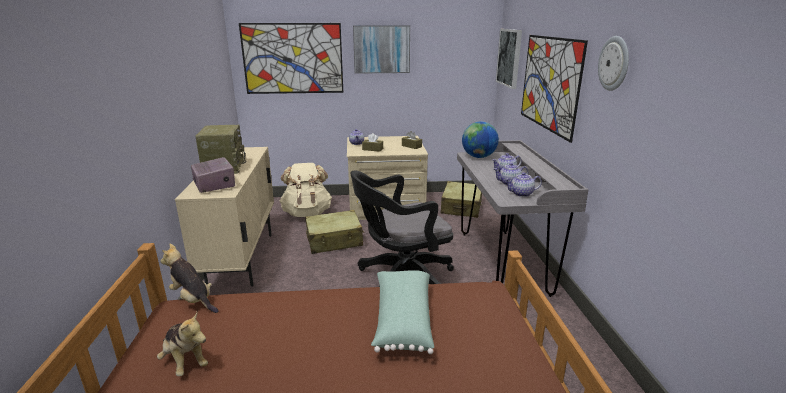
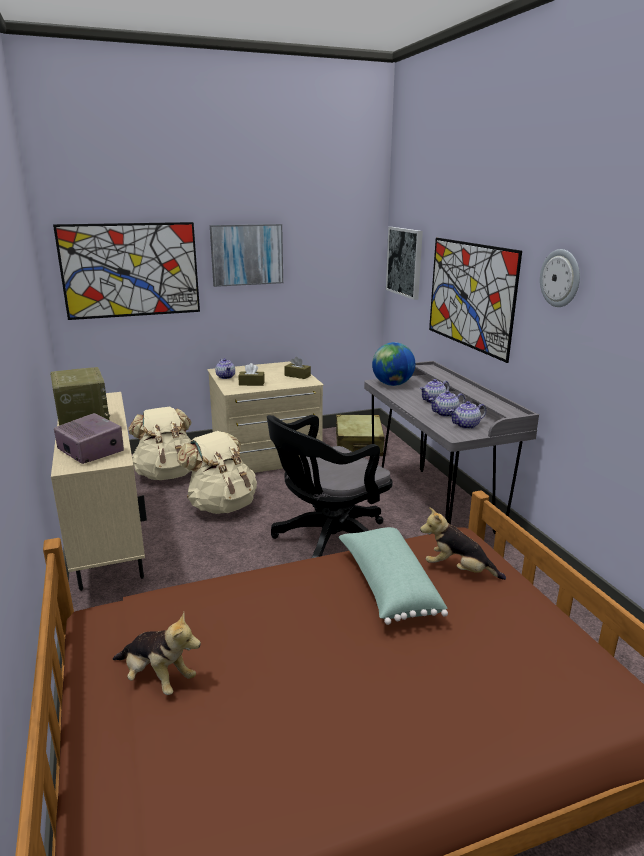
camera: 15 degrees left, 0 degrees up
plush toy [161,244,218,313] -> plush toy moved to [420,507,506,580]
beige suitcase [305,210,364,254] -> beige backpack [177,431,257,514]

